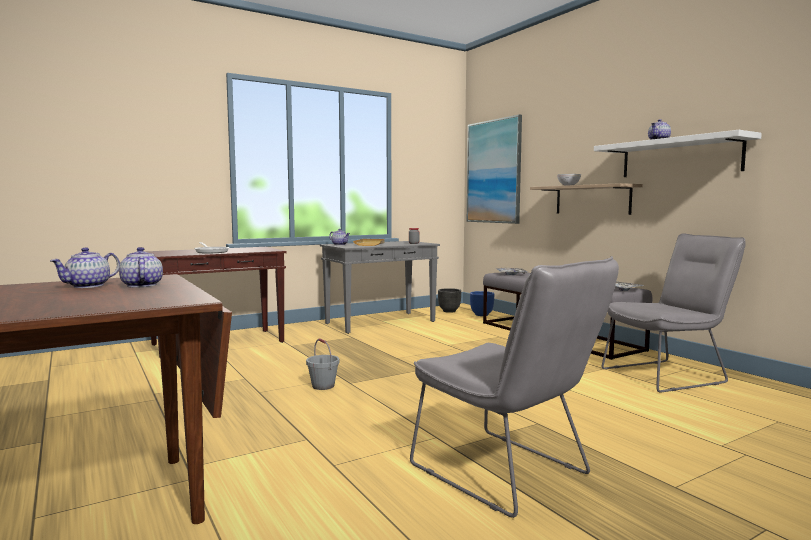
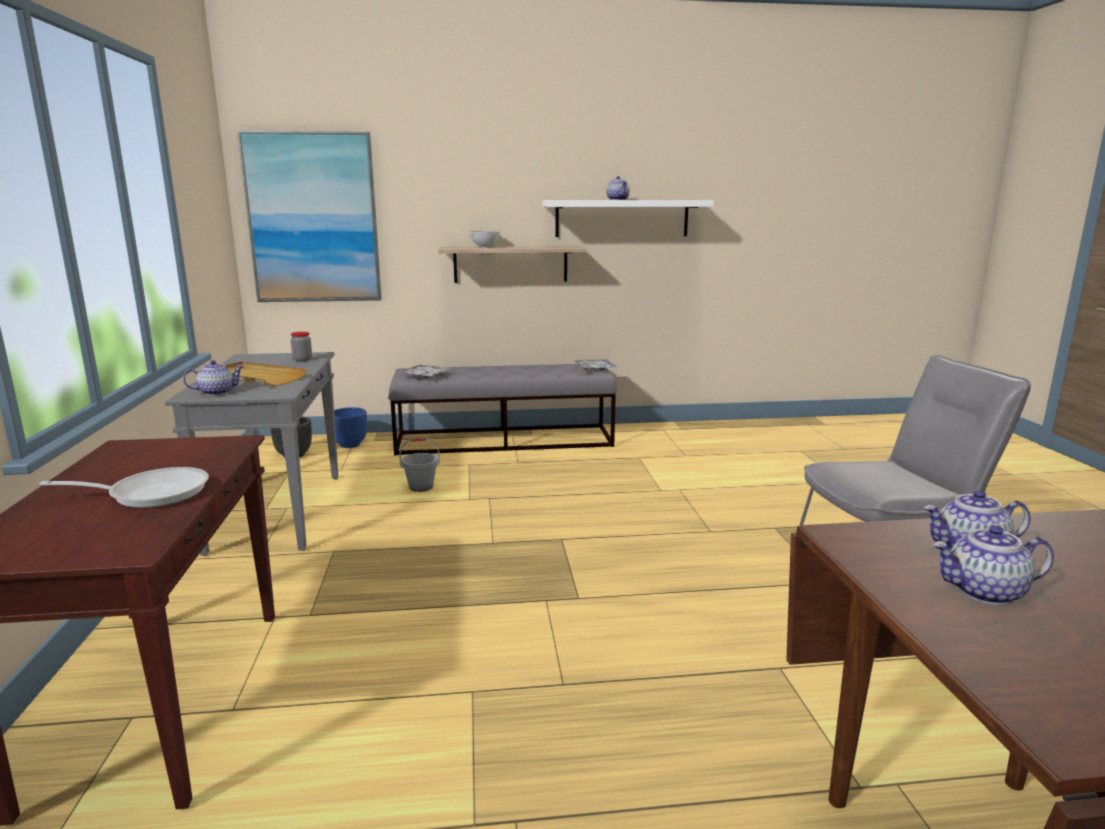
camera: 65 degrees left, 10 degrees up
teapot [50,247,120,288] -> teapot turned 120 degrees clockwise [932,525,1054,605]
grey bucket [306,338,340,390] -> grey bucket moved to [399,438,440,492]
grey chair [602,233,746,393] -> none

